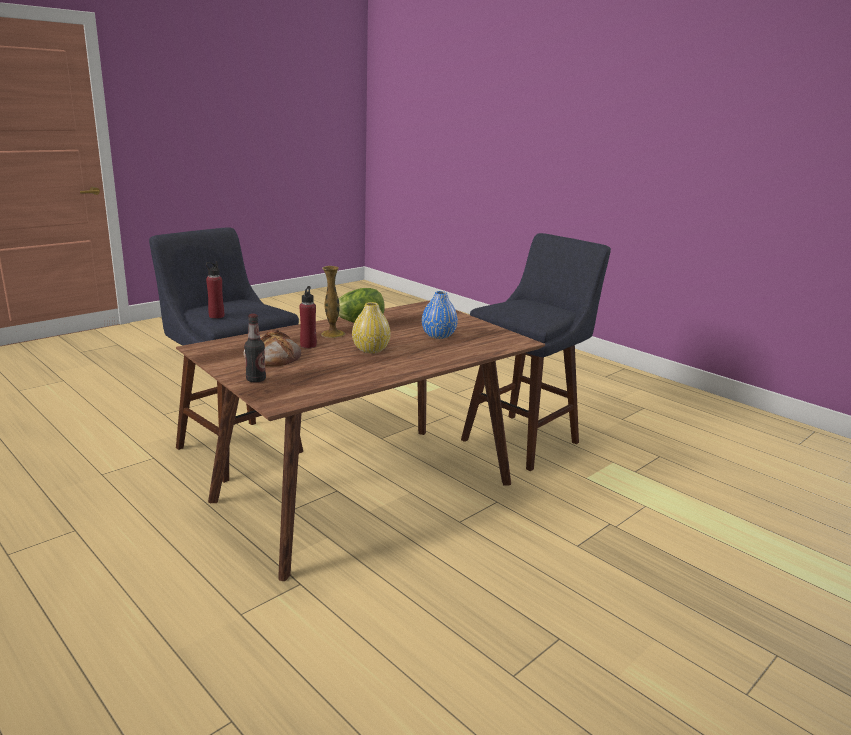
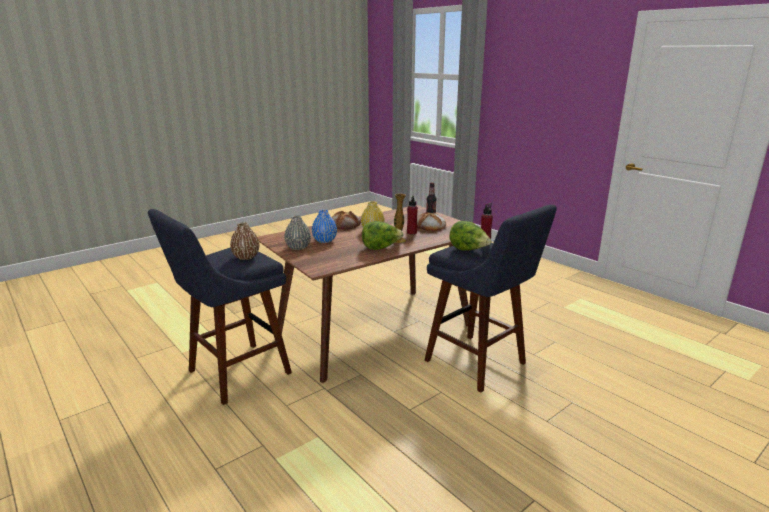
camera: 175 degrees left, 0 degrees up
none -> brown vase [230,222,259,260]
none -> grey vase [284,215,311,250]
none -> bread [332,211,361,230]
none -> lettuce [449,221,491,251]

